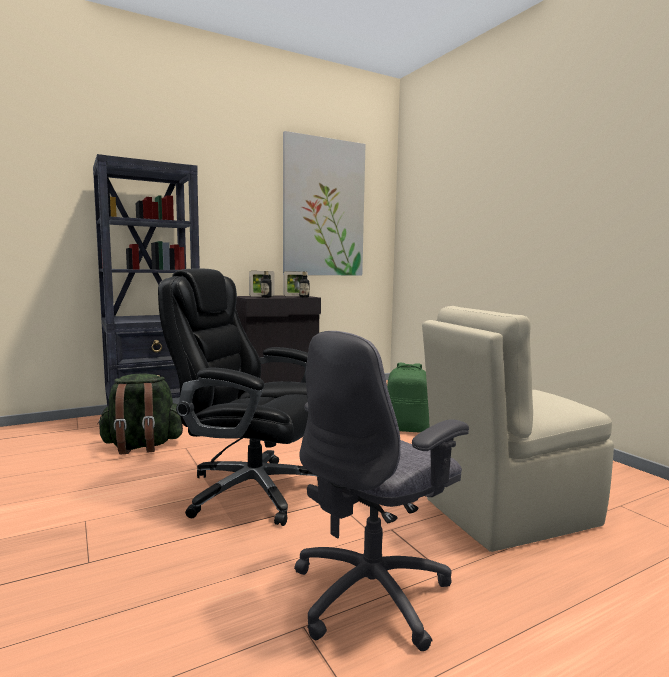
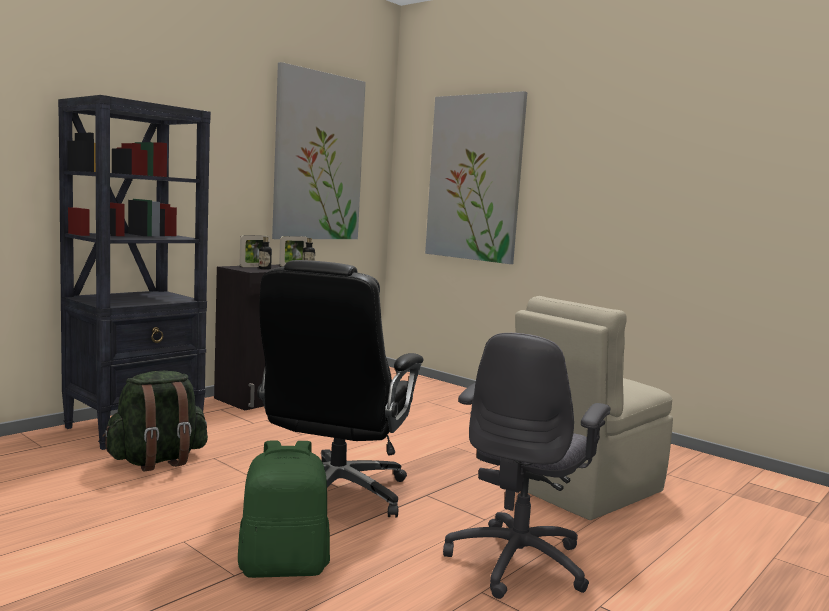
camera: 20 degrees left, 0 degrees up
black office chair [158,268,318,526] -> black office chair turned 75 degrees counterclockwise [257,260,423,518]
green backpack [387,363,429,433] -> green backpack moved to [238,440,330,578]
none -> picture [425,91,527,264]

